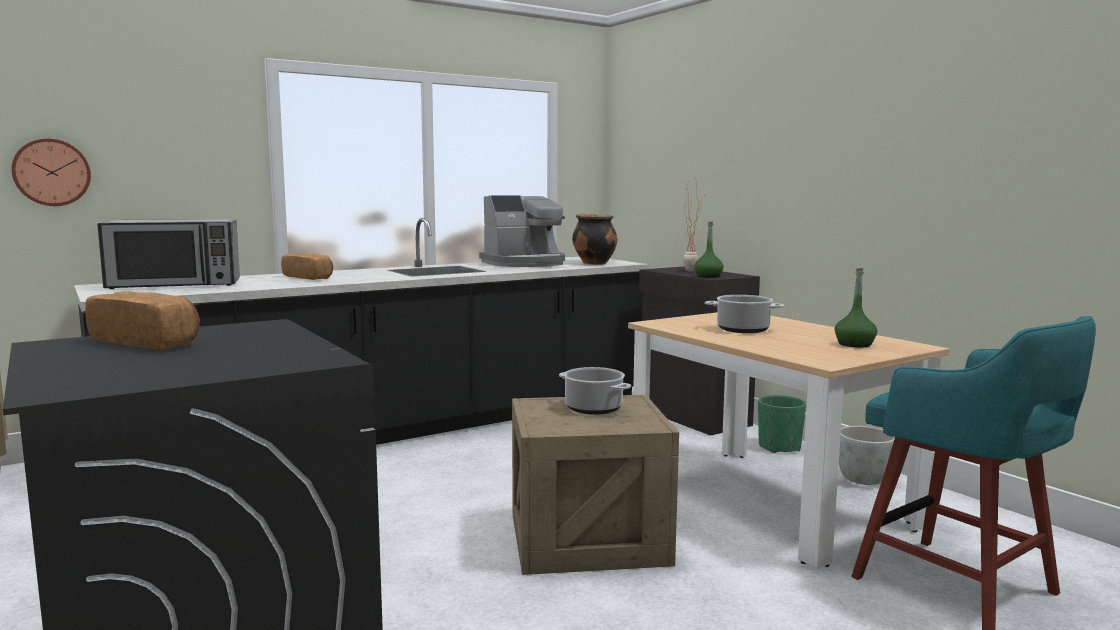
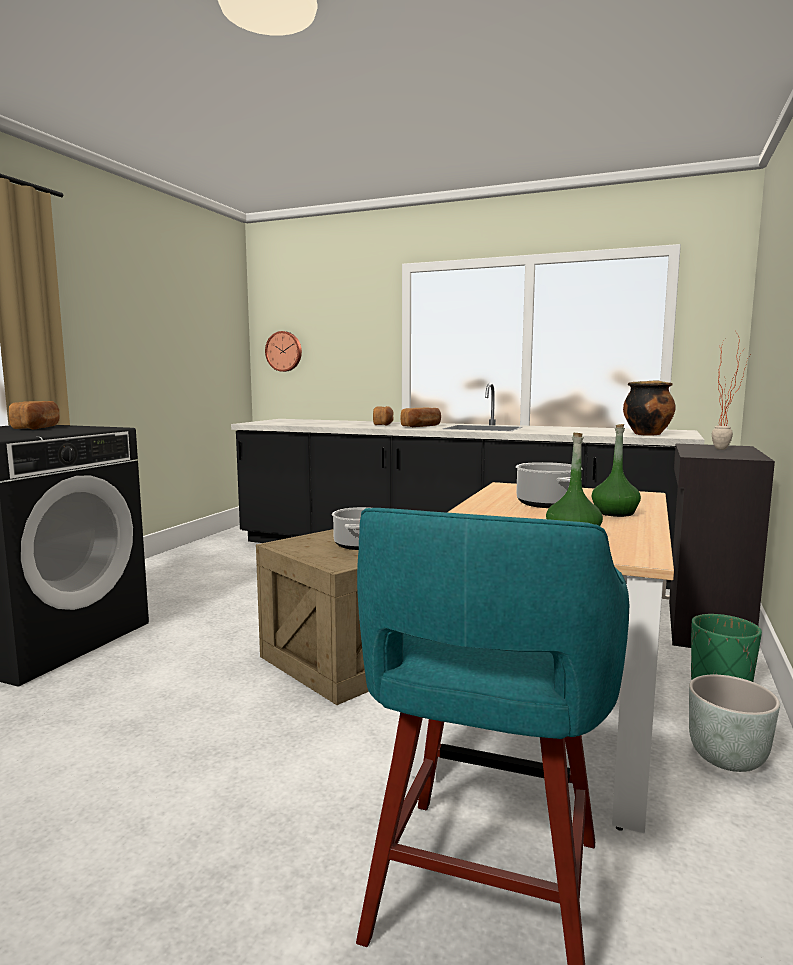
camera: 55 degrees right, 0 degrees up
microwave [98,219,240,289] -> none
coffee machine [479,195,565,267] -> none
green bottle [694,221,724,278] -> green bottle moved to [592,424,641,517]
none -> bread [401,407,441,427]

